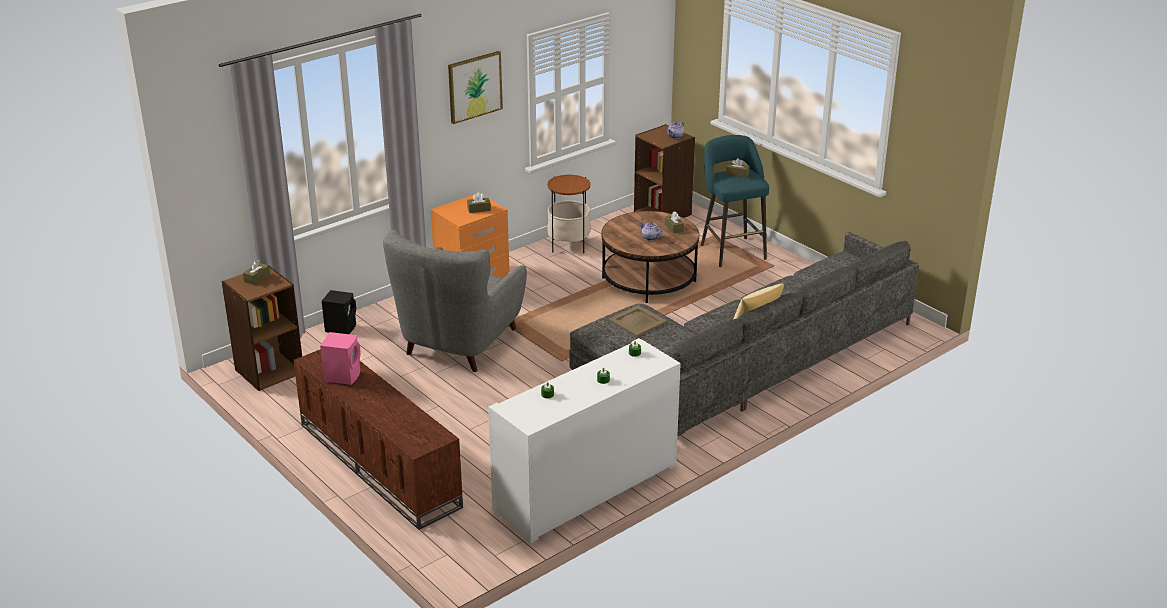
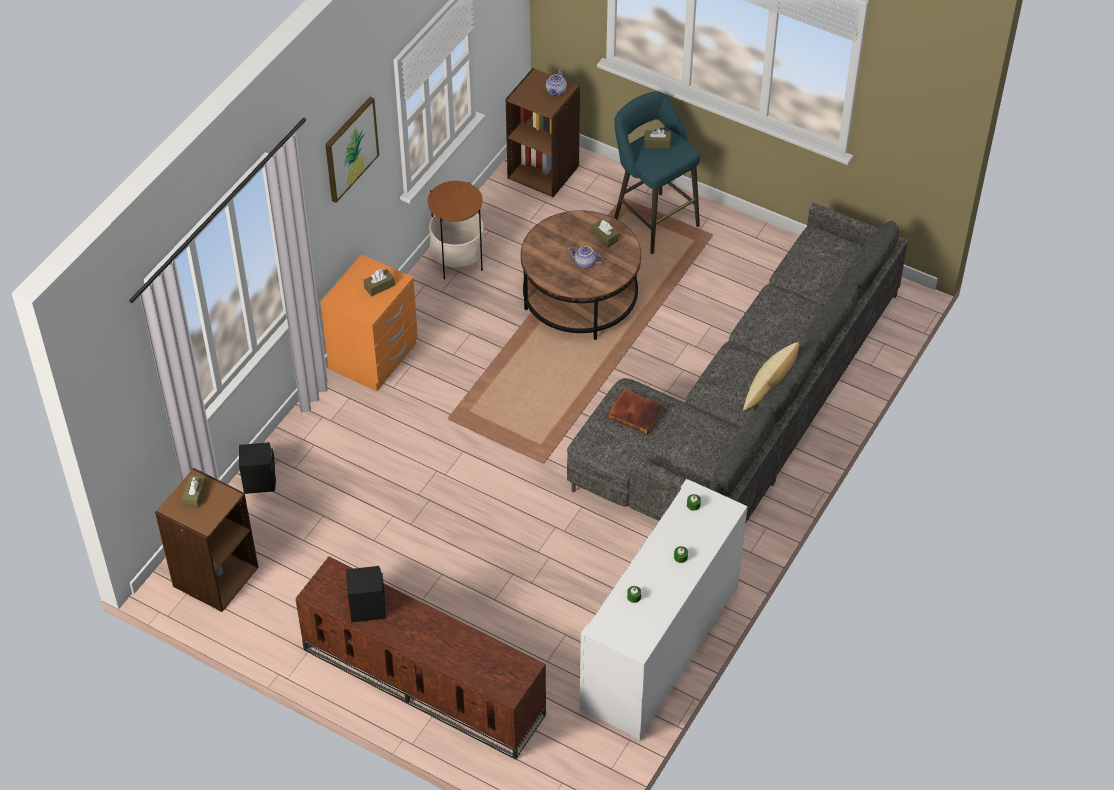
camera: 20 degrees left, 20 degrees up
pink speaker [320,332,361,385] -> black speaker [346,566,386,622]
grey armchair [383,230,527,372] -> none
beige tray [609,305,667,337] -> book [607,389,665,435]

